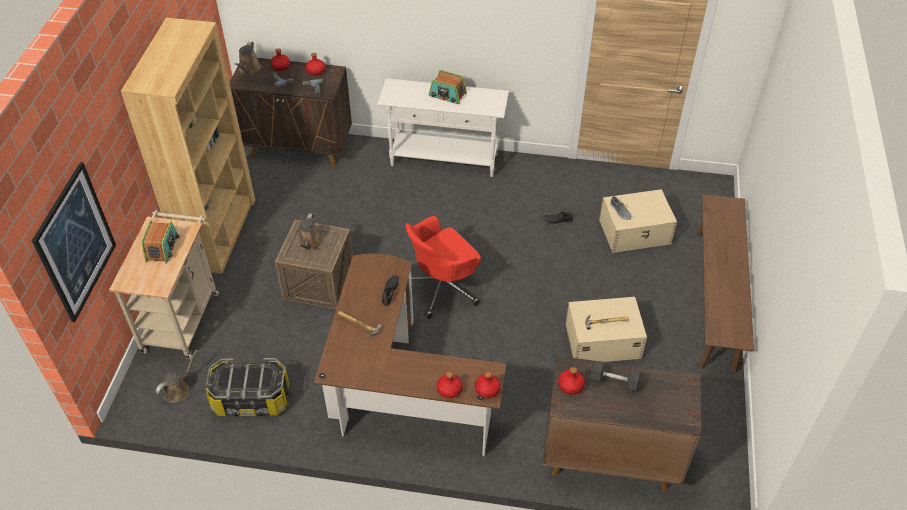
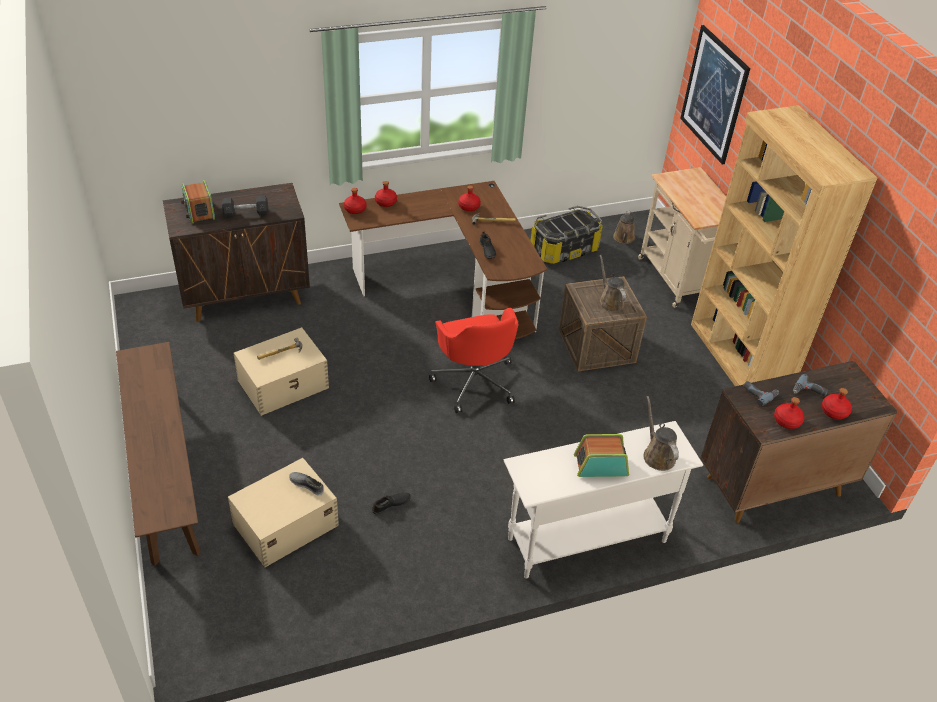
camera: 150 degrees right, 5 degrees down
radio [141,220,180,264] -> radio moved to [181,180,215,224]
brown watering can [234,42,261,75] -> brown watering can moved to [644,396,679,471]
red office chair [406,216,481,319] -> red office chair turned 135 degrees clockwise [429,308,518,413]
red bottle [558,367,585,395] -> red bottle moved to [458,185,481,211]

